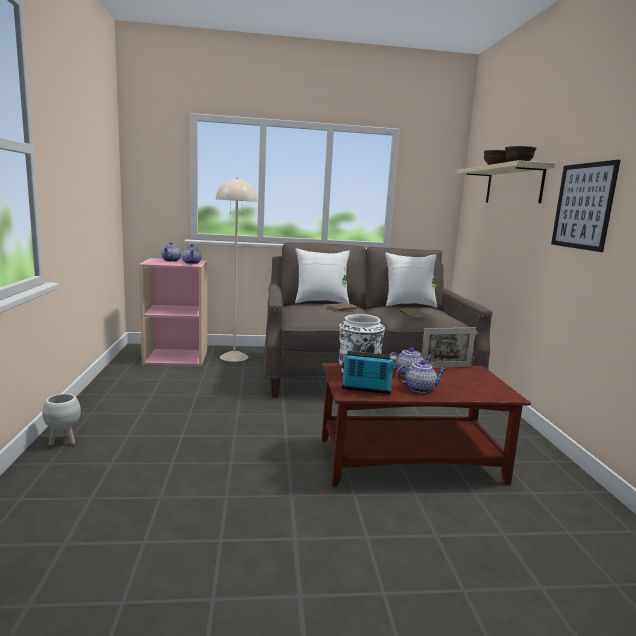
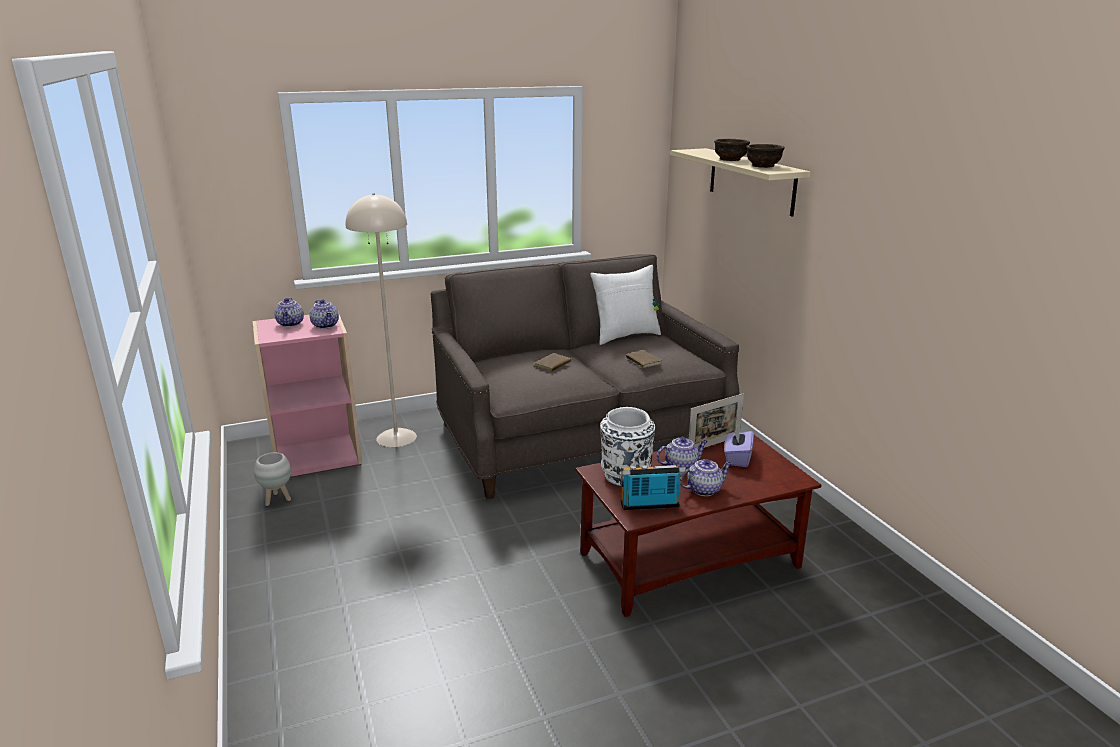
camera: 15 degrees left, 10 degrees up
white planter [42,394,81,446] -> white planter moved to [254,452,291,506]
white pillow [295,248,350,303] -> none
picture [551,160,620,252] -> none
none -> purple tissue box [724,426,754,467]

